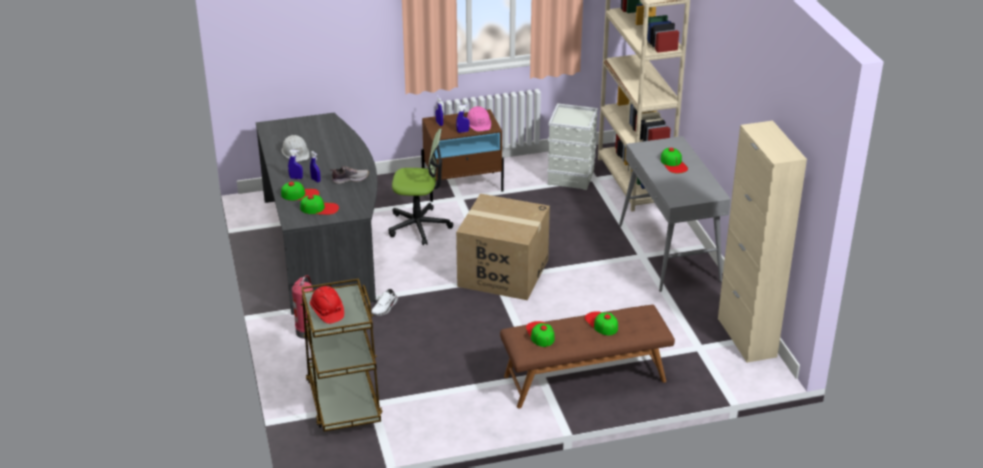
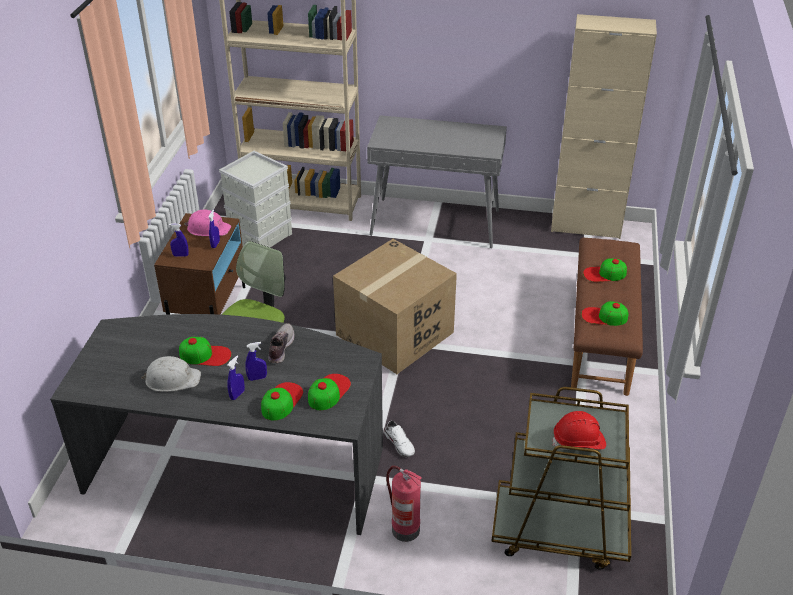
camera: 65 degrees left, 5 degrees up
cap [661,148,688,174] -> cap moved to [179,337,231,366]

